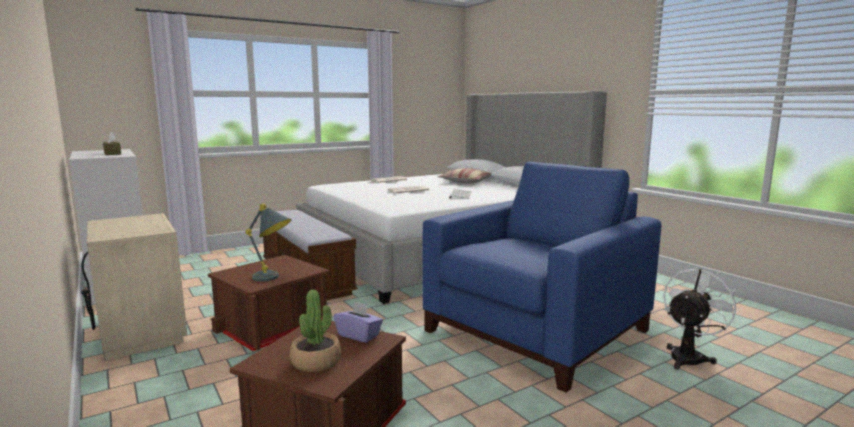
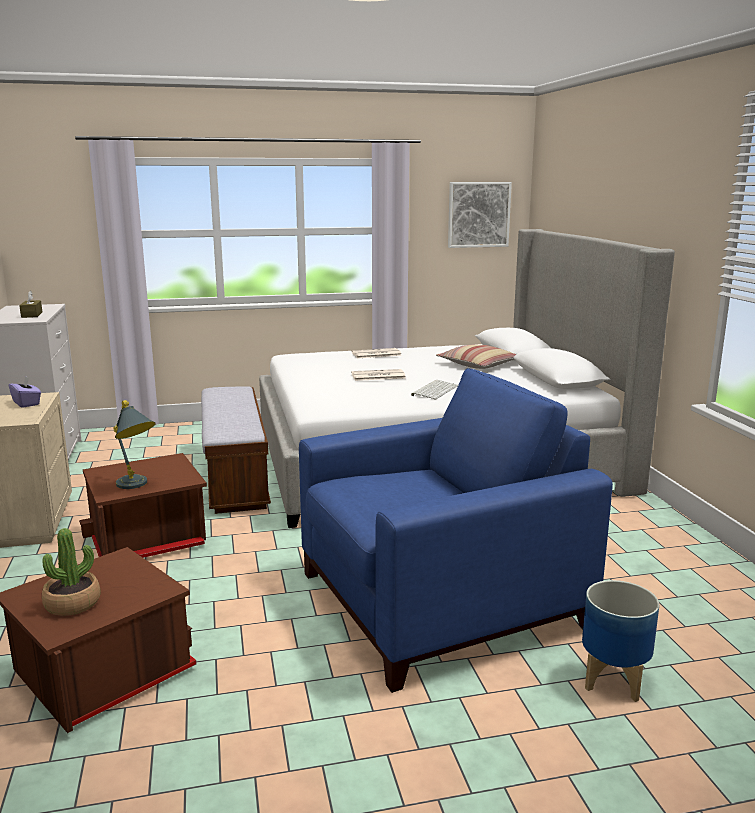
camera: 20 degrees right, 5 degrees up
purple tissue box [334,301,383,343] -> purple tissue box moved to [9,376,41,408]
white fan [663,267,739,370] -> planter [582,580,659,702]
none -> picture [448,182,512,248]

